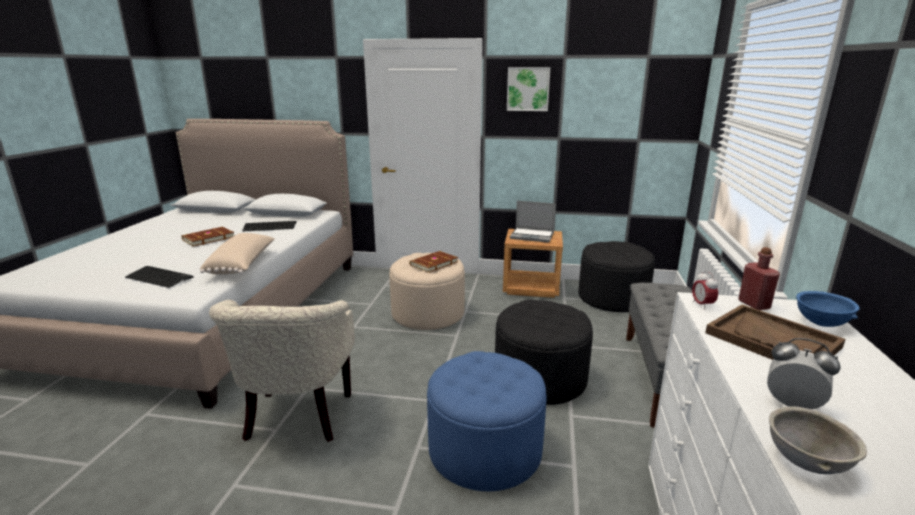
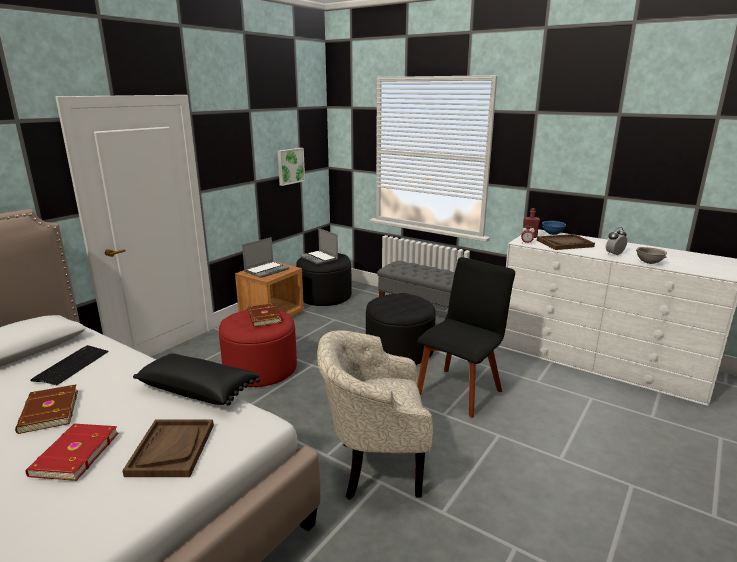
camera: 65 degrees left, 0 degrees up
keyboard [125,266,194,288] -> brown tray [122,420,214,477]
beige pillow [200,233,275,275] -> black pillow [133,353,260,405]
beige armchair [209,300,355,442] -> beige armchair turned 150 degrees clockwise [317,330,433,500]
beige ottoman [389,253,465,330] -> red ottoman [219,309,297,387]
blue ottoman [427,351,547,491] -> black chair [417,257,515,418]
picture [507,67,550,111] -> picture moved to [278,148,305,186]
none -> red book [25,424,119,481]
none -> laptop [300,228,338,265]

